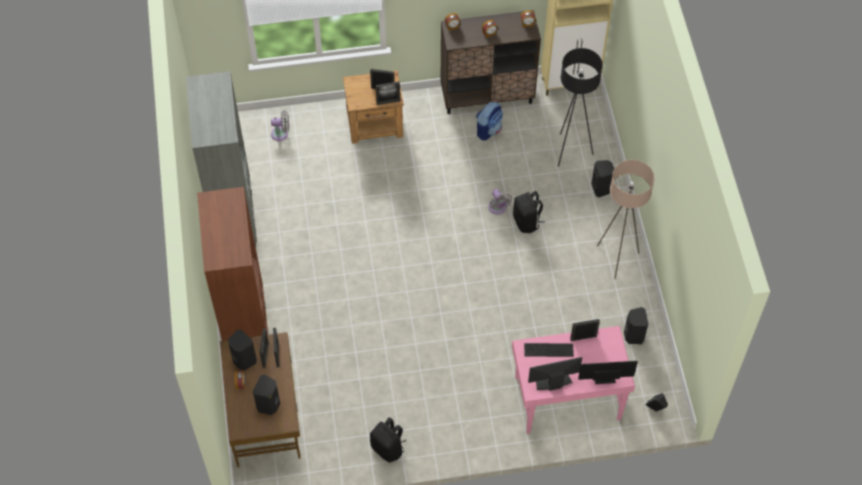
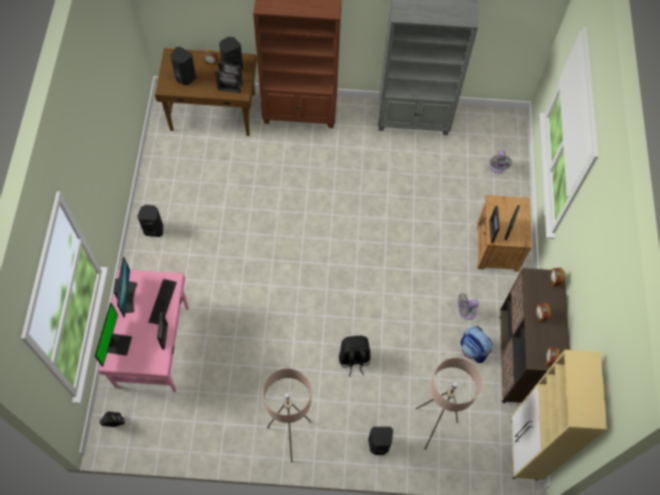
camera: 100 degrees right, 5 degrees up
black backpack [370,417,407,462] -> none
grey fan [488,189,512,214] -> grey fan moved to [458,293,479,320]
black floor lamp [558,48,603,167] -> beige floor lamp [416,358,482,450]
black speaker [624,307,649,344] -> black speaker moved to [137,205,163,237]

